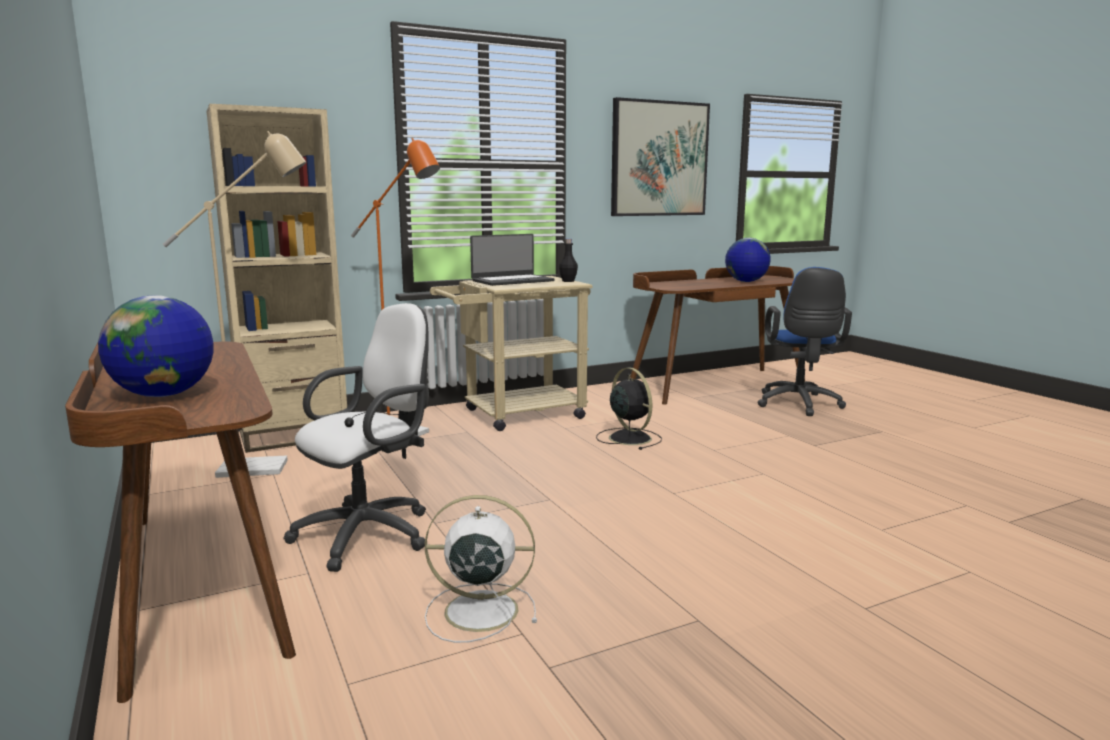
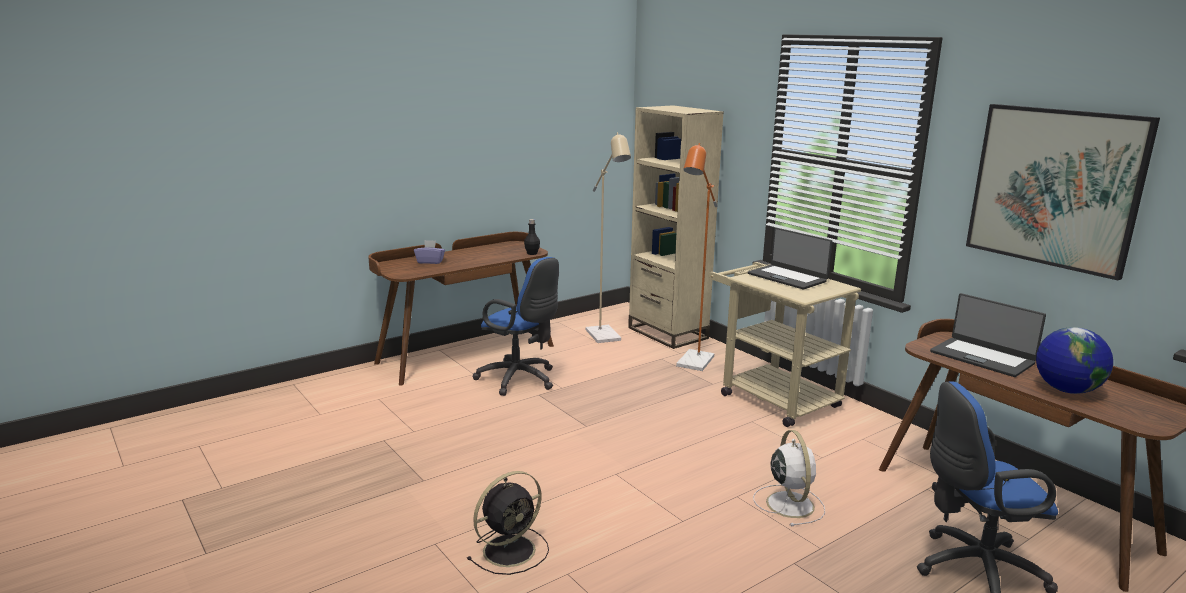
camera: 80 degrees right, 5 degrees up
globe [98,295,213,397] -> purple tissue box [414,240,445,264]
white office chair [284,303,429,572] -> blue office chair [473,257,559,396]
white fan [425,495,537,643] -> white fan moved to [753,430,825,526]
black bottle [559,239,578,282] -> black bottle moved to [524,219,540,255]
black fan [596,368,662,450] -> black fan moved to [467,471,549,575]
none -> laptop [930,293,1046,377]

